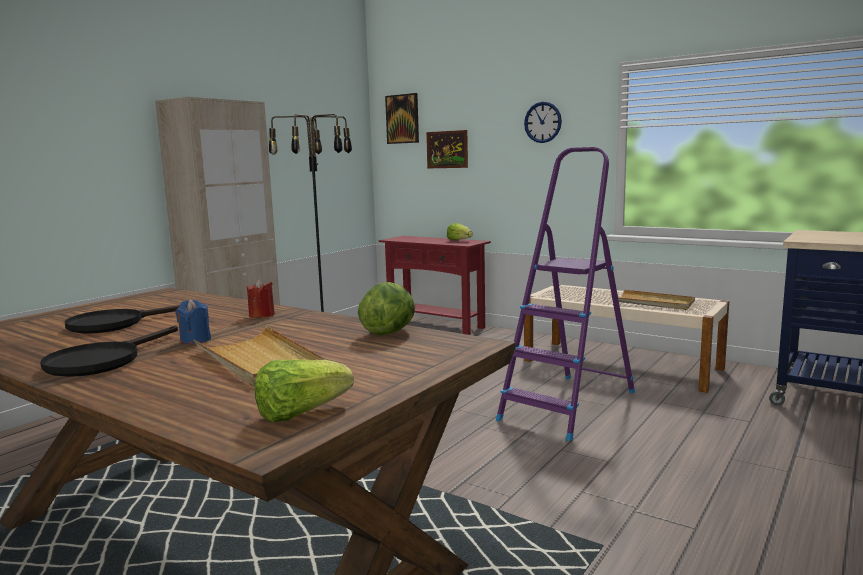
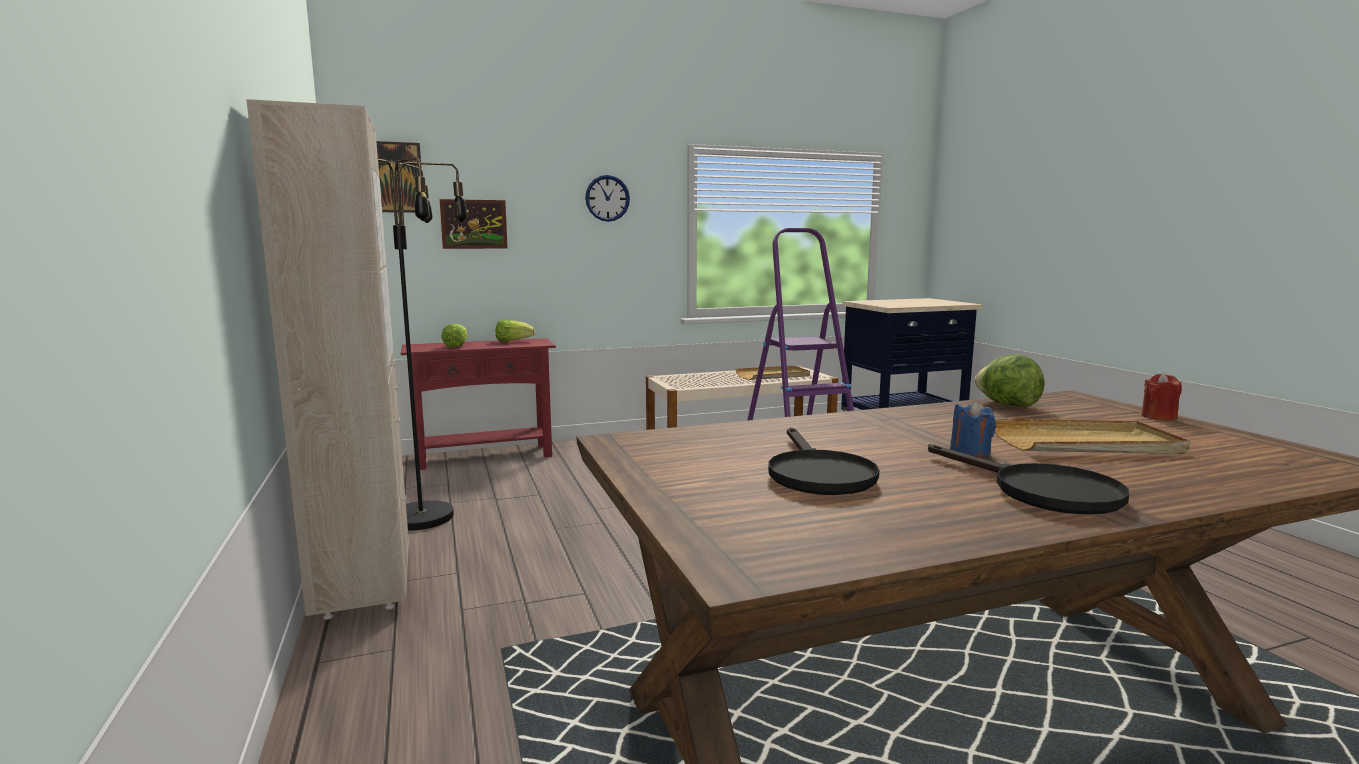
camera: 55 degrees left, 0 degrees up
red candle [247,279,275,318] -> red candle moved to [1141,373,1182,420]
lettuce [255,359,354,423] -> lettuce moved to [441,324,467,348]

